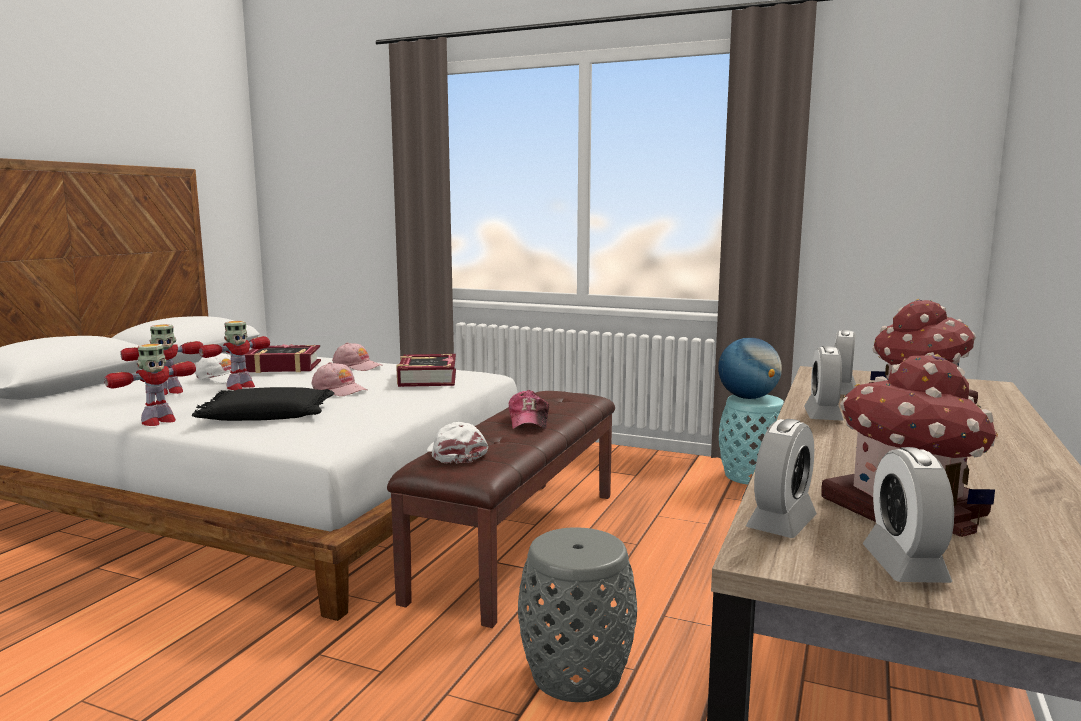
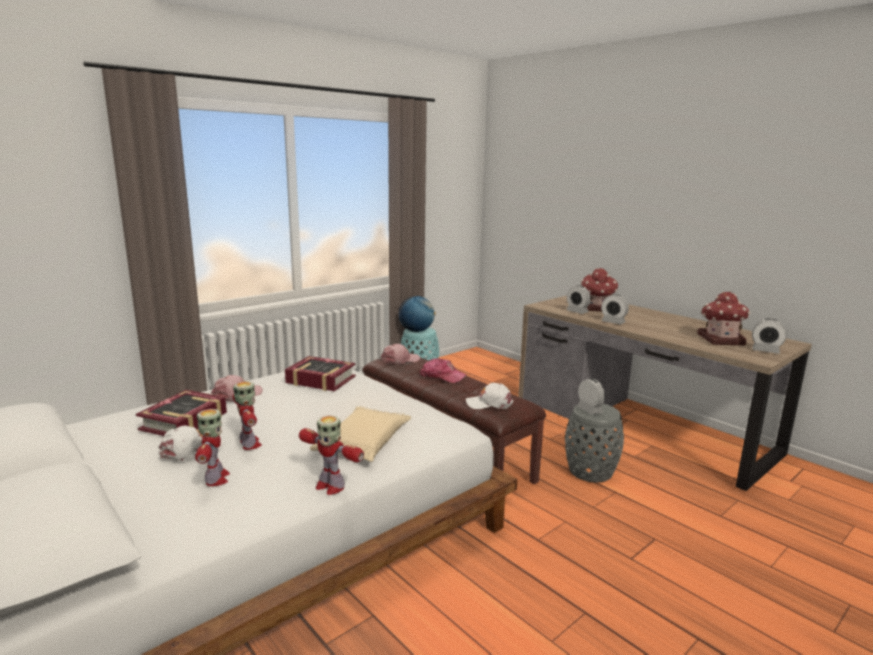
camera: 65 degrees left, 5 degrees up
toy robot [104,344,196,426] -> toy robot turned 150 degrees clockwise [299,415,364,495]
black pillow [192,387,335,421] -> beige pillow [310,406,411,462]
pink cap [311,362,368,396] -> pink cap moved to [381,344,420,365]
alarm clock [746,419,817,538] -> alarm clock moved to [577,378,605,415]

